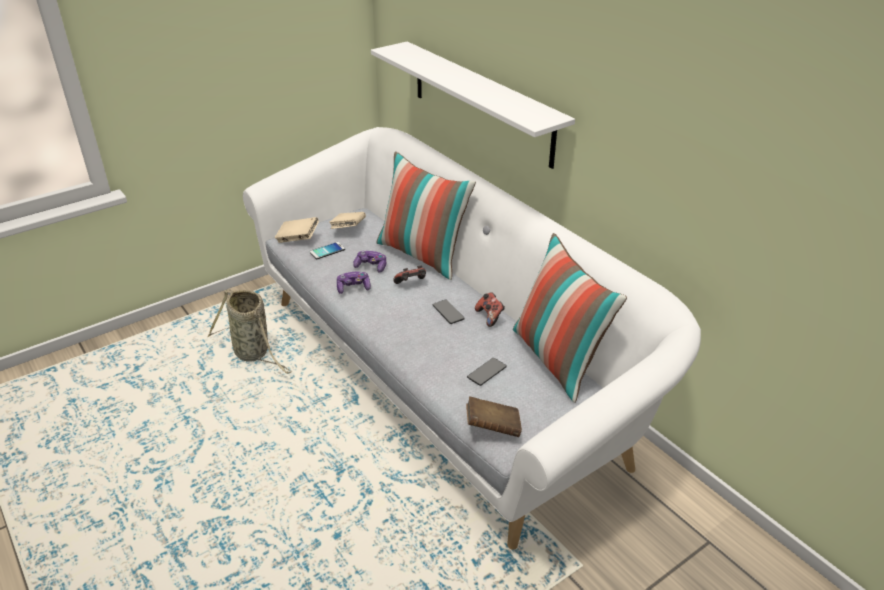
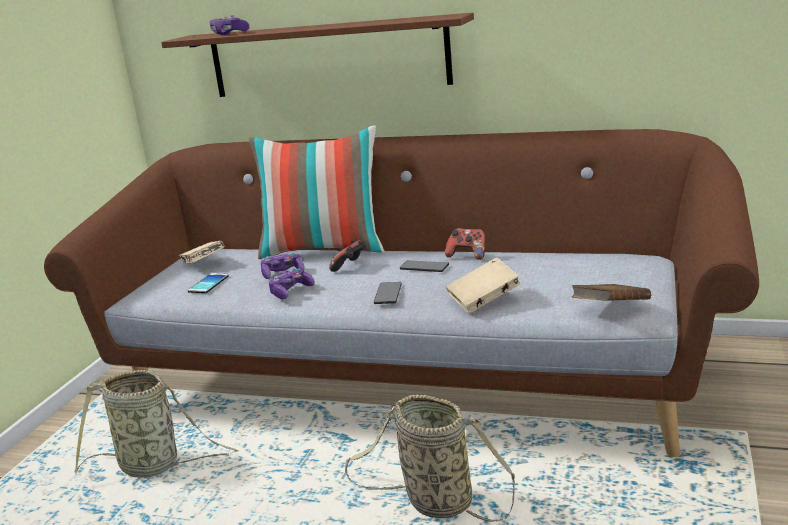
camera: 35 degrees left, 15 degrees down
white sofa [243,127,701,550] -> brown sofa [44,129,759,457]
beige book [275,217,319,243] -> beige book moved to [446,257,520,313]
white shelf [371,41,575,169] -> brown shelf [161,13,474,97]
phone [467,358,507,386] -> phone moved to [374,282,402,304]
pillow [513,233,627,403] -> none
none -> game controller [209,15,249,35]
none -> basket [345,395,515,522]

